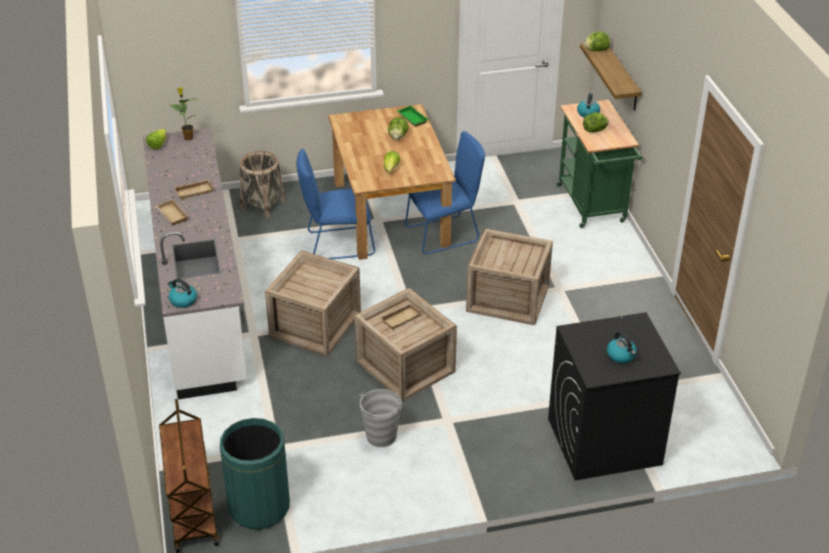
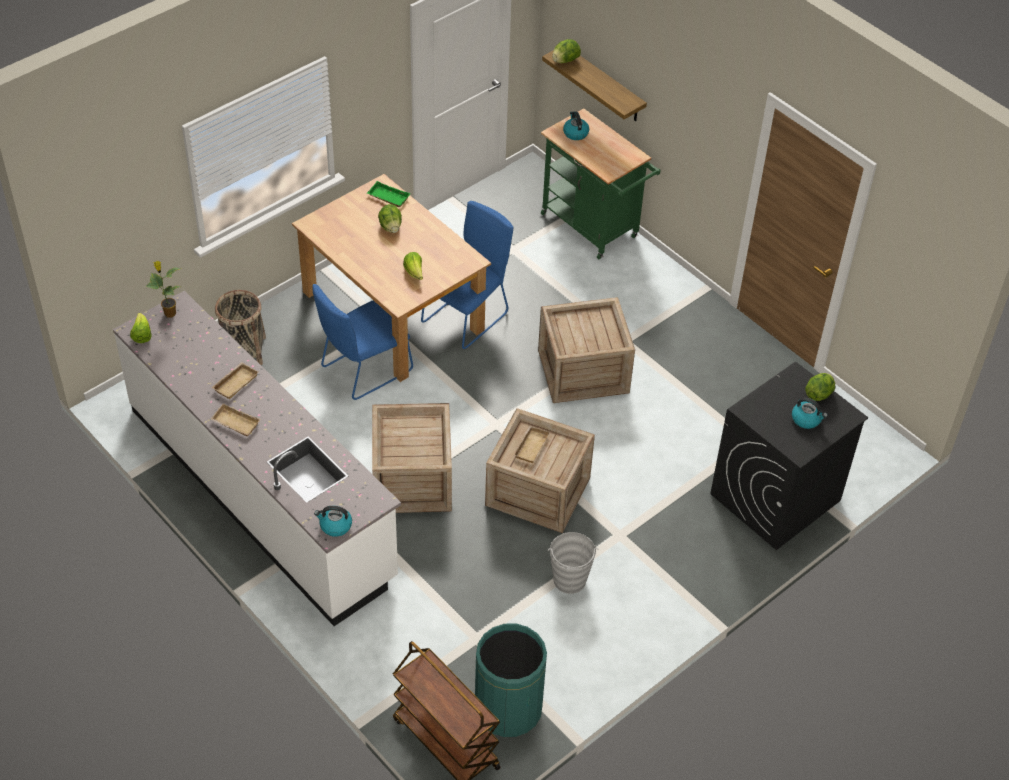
camera: 30 degrees left, 10 degrees up
lettuce [583,112,609,133] -> lettuce moved to [805,373,835,401]

